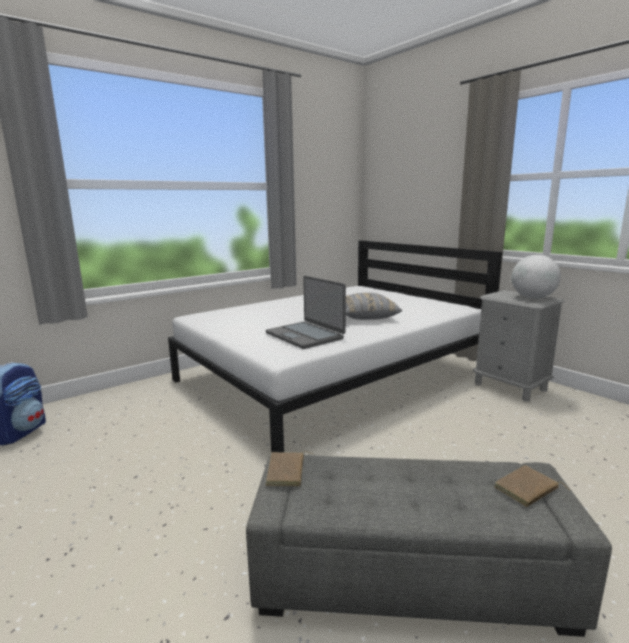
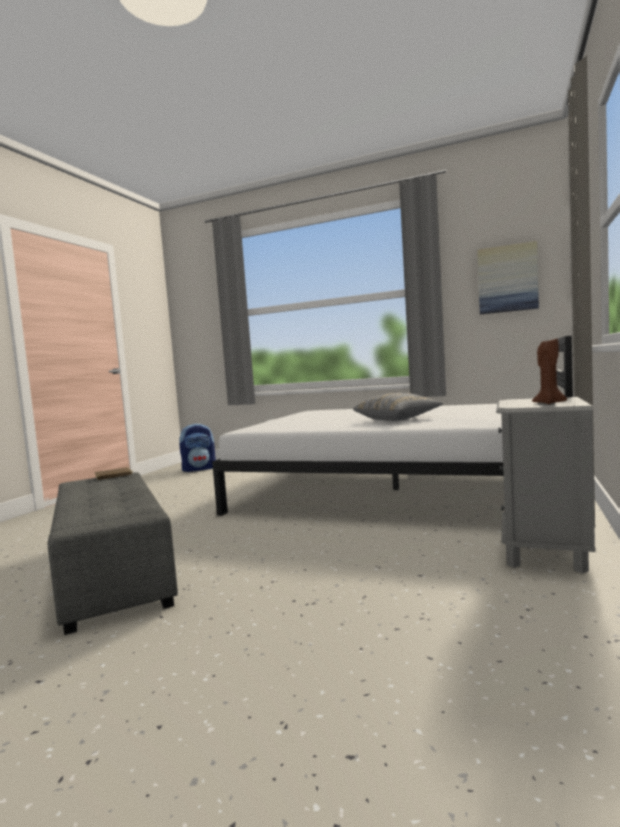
camera: 60 degrees right, 10 degrees down
laptop [266,276,346,349] -> none
brown book [494,465,571,507] -> none
globe [511,255,561,299] -> brown candle [532,338,567,404]
none -> picture [477,241,539,314]

